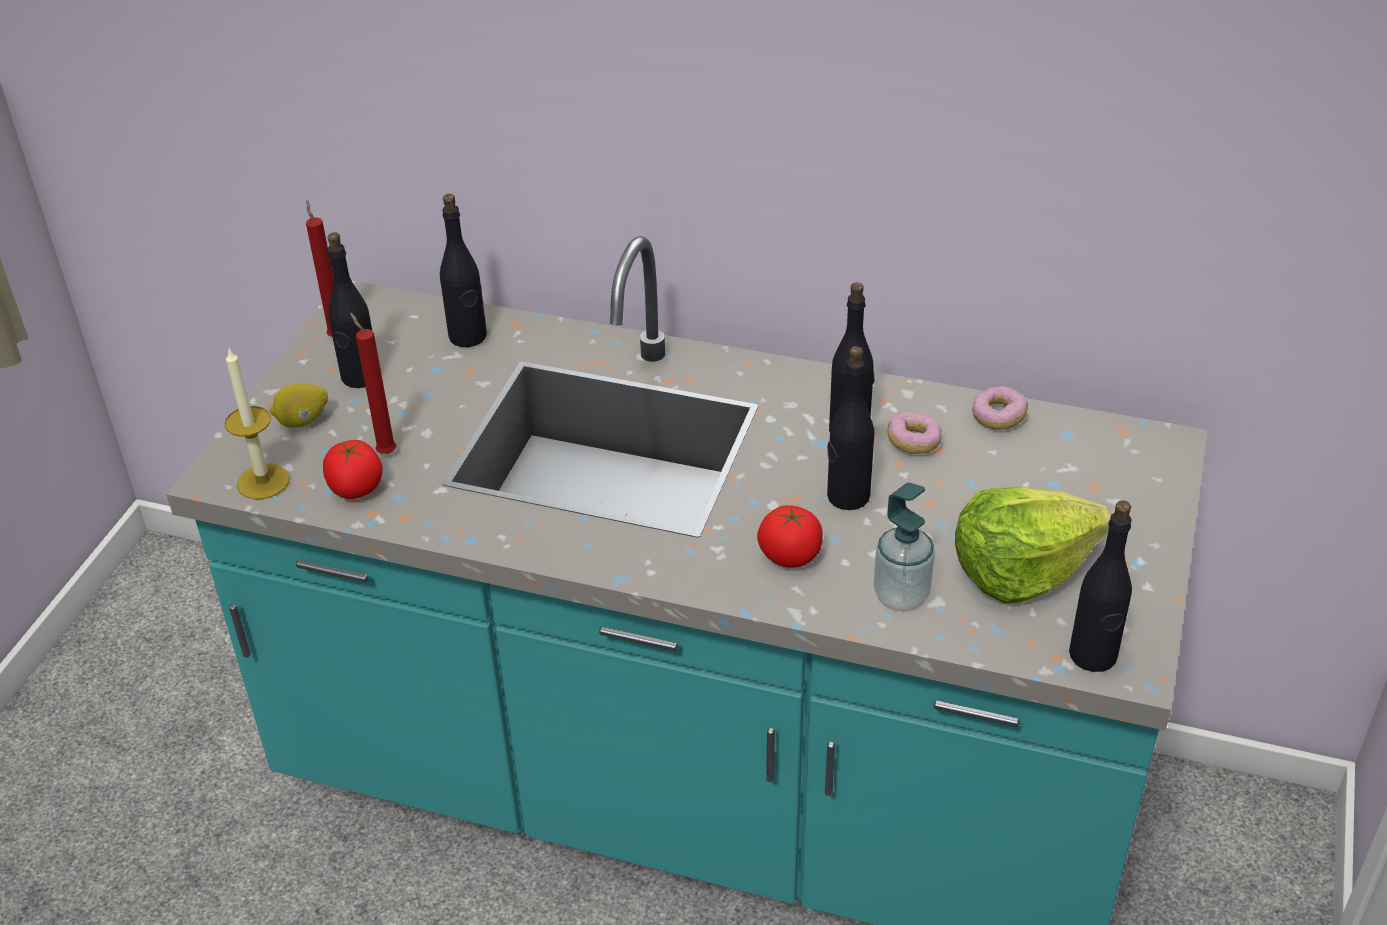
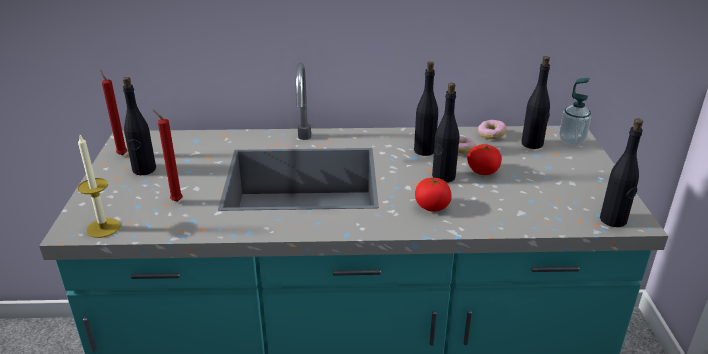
camera: 20 degrees left, 10 degrees down
lemon [270,383,328,428] -> none
tomato [323,440,383,499] -> tomato moved to [467,144,502,175]
black bottle [440,194,487,347] -> black bottle moved to [521,56,550,149]
soap dispenser [873,483,935,612] -> soap dispenser moved to [560,78,591,146]
lettuce [955,486,1111,604] -> none

